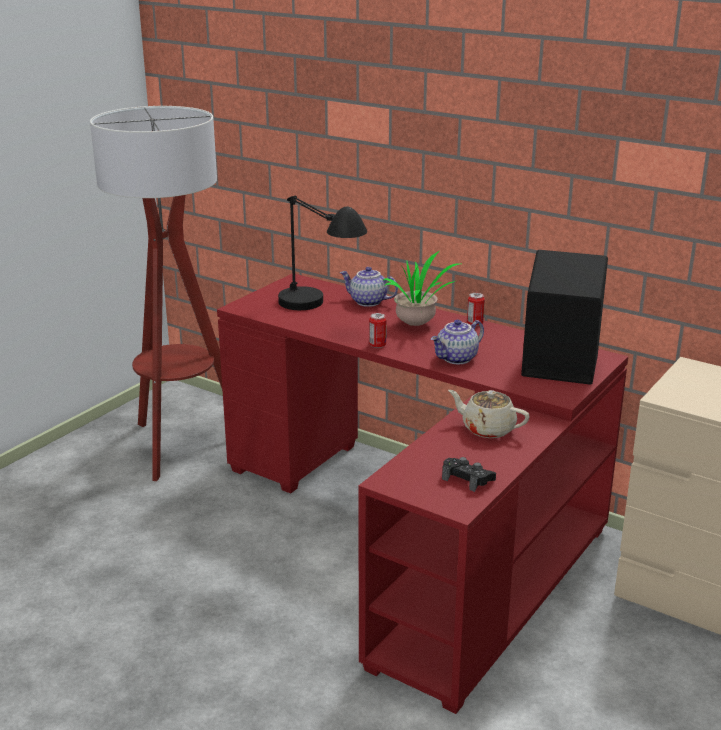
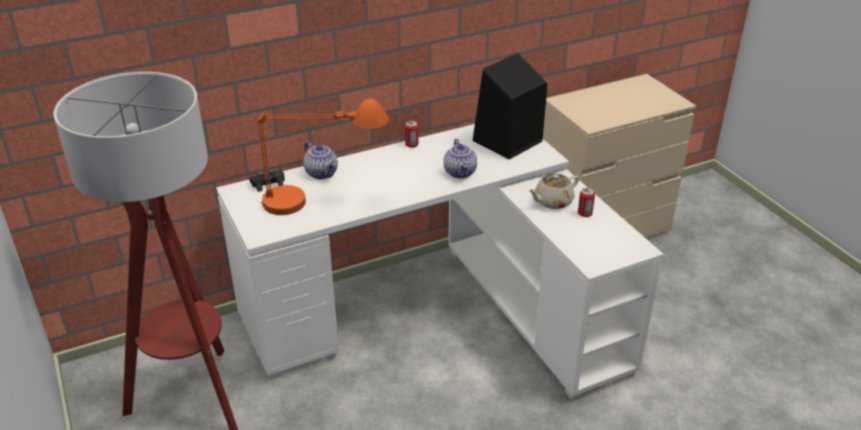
camera: 60 degrees left, 10 degrees up
red desk [217,274,628,714] -> white desk [216,124,663,400]
black table lamp [278,196,367,310] -> orange table lamp [257,99,389,215]
teapot [340,267,398,307] -> teapot turned 90 degrees counterclockwise [304,142,338,180]
can [369,313,387,348] -> can moved to [578,188,595,217]
potted plant [384,251,461,326] -> none
black game controller [442,457,496,492] -> black game controller moved to [249,170,285,192]

